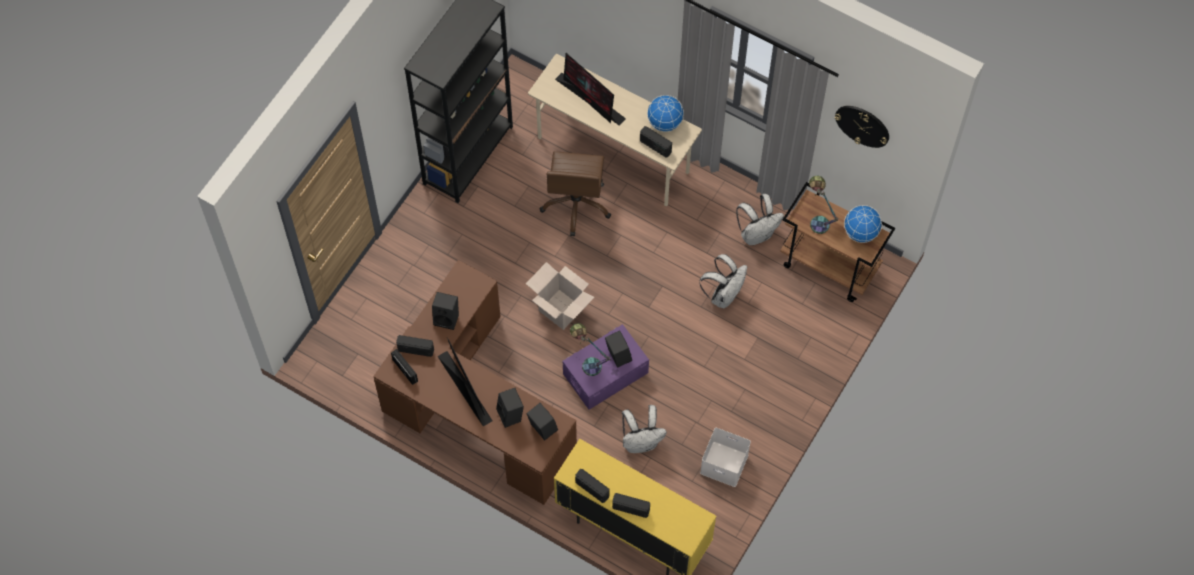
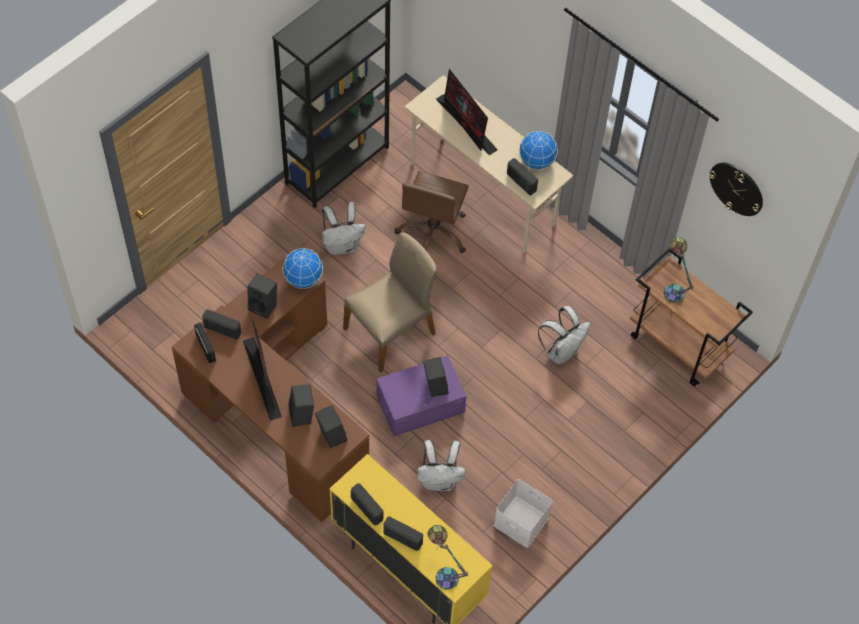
camera: 10 degrees right, 5 degrees down
cardboard box [526,262,594,330] -> beige chair [343,232,437,373]
table lamp [570,323,610,376] -> table lamp moved to [428,525,469,590]
white backpack [736,194,784,245] -> white backpack moved to [322,202,366,255]
globe [844,205,882,243] -> globe moved to [283,248,323,289]

